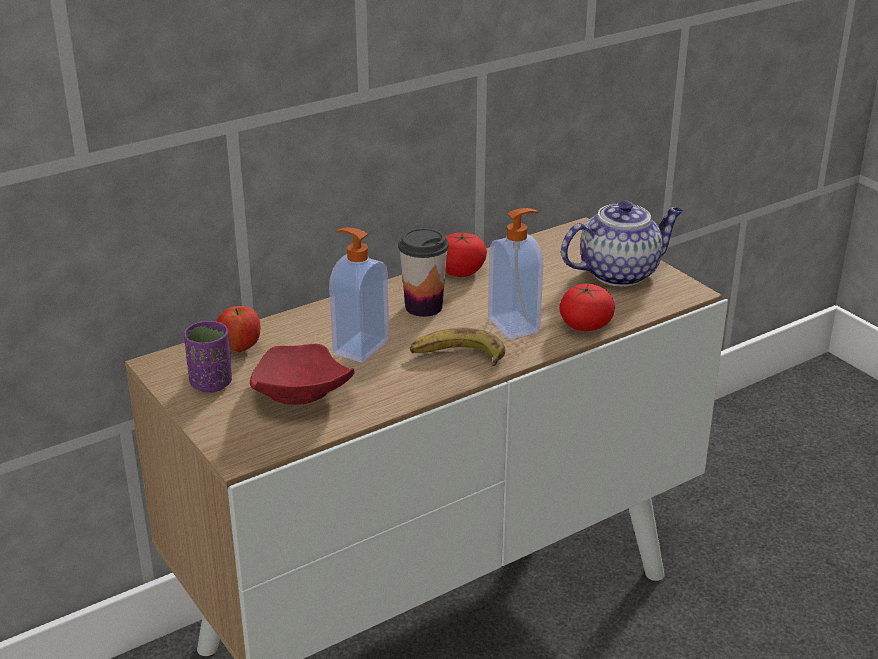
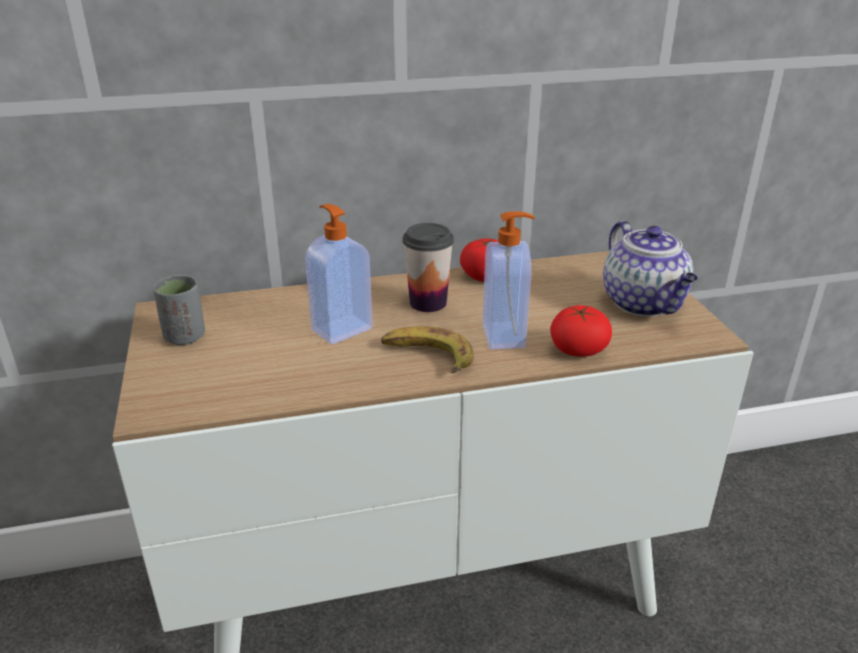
camera: 20 degrees right, 0 degrees up
purple cup [184,321,232,393] -> grey cup [153,275,205,345]
apple [216,306,260,352] -> none
red plate [250,344,355,405] -> none
teapot [561,200,683,286] -> teapot turned 75 degrees clockwise [603,220,698,317]

